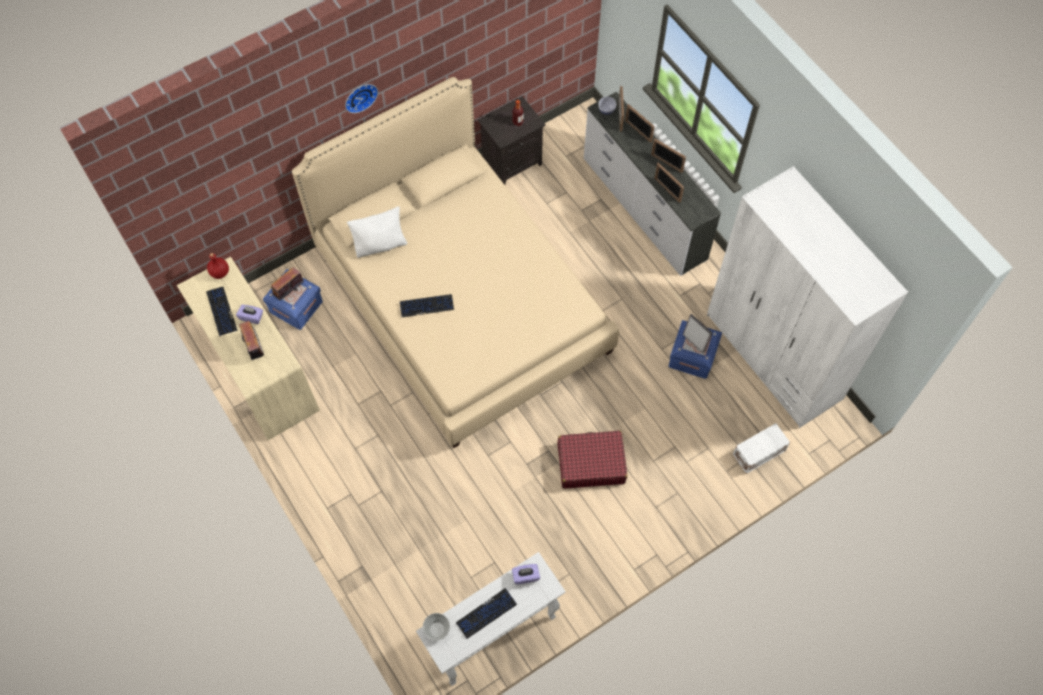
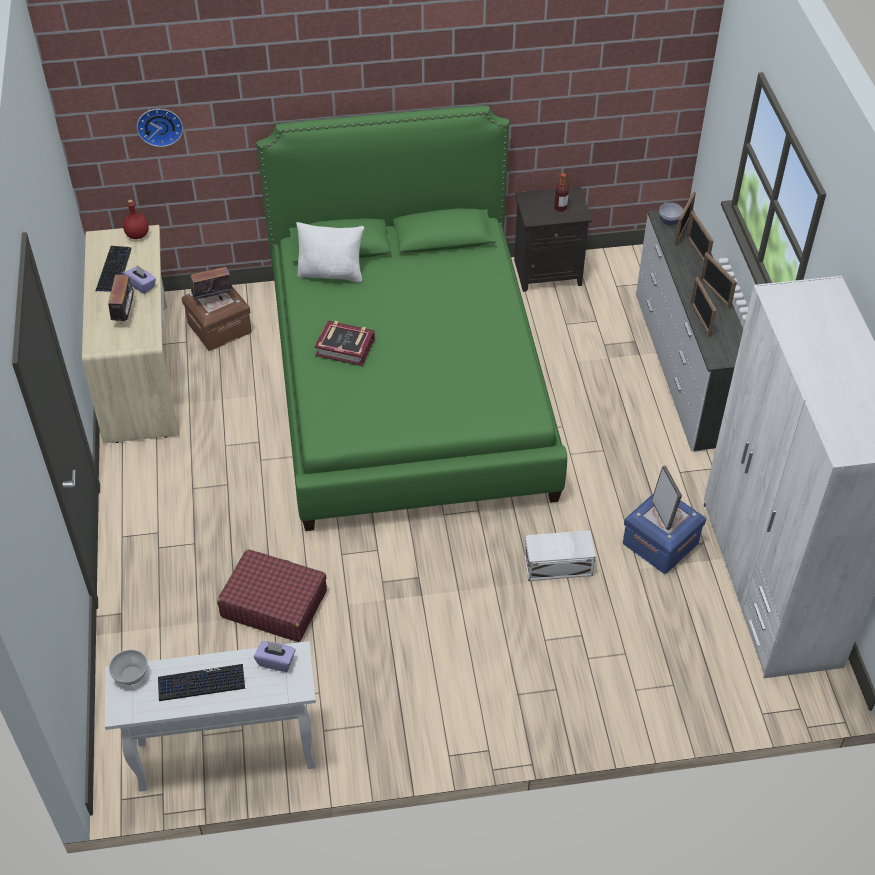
camera: 25 degrees right, 15 degrees down
blue storage box [263,269,323,330] -> brown storage box [182,286,252,351]
beige bed [292,77,619,448] -> green bed [256,106,567,531]
wall clock [345,84,378,113] -> wall clock moved to [137,109,183,147]
keyboard [400,294,454,317] -> book [315,321,375,366]
red suitcase [557,431,627,489] -> red suitcase moved to [217,549,327,642]
white storage box [732,423,790,474] -> white storage box moved to [524,530,596,581]

